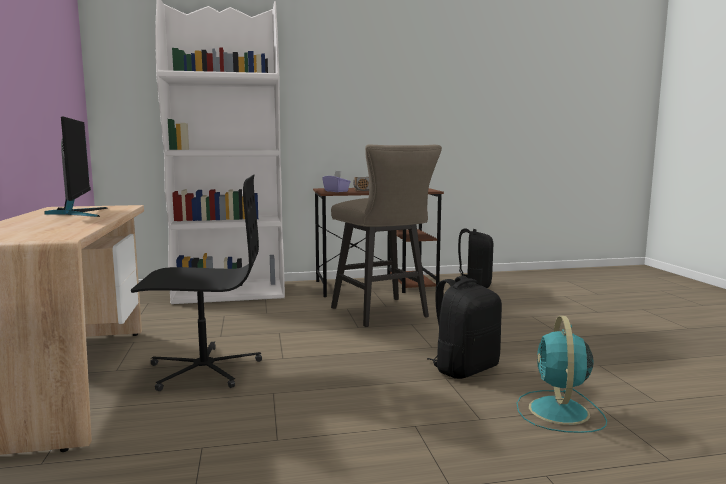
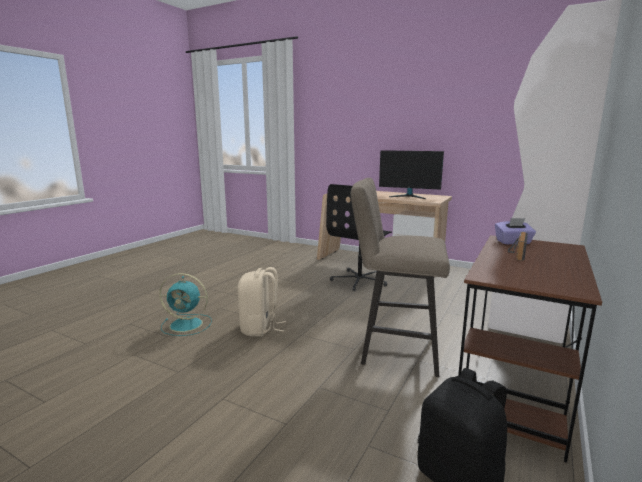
camera: 130 degrees right, 5 degrees up
black backpack [427,276,502,379] -> beige backpack [238,267,286,336]
turquoise fan [517,316,607,433] -> turquoise fan turned 135 degrees clockwise [159,273,212,336]

